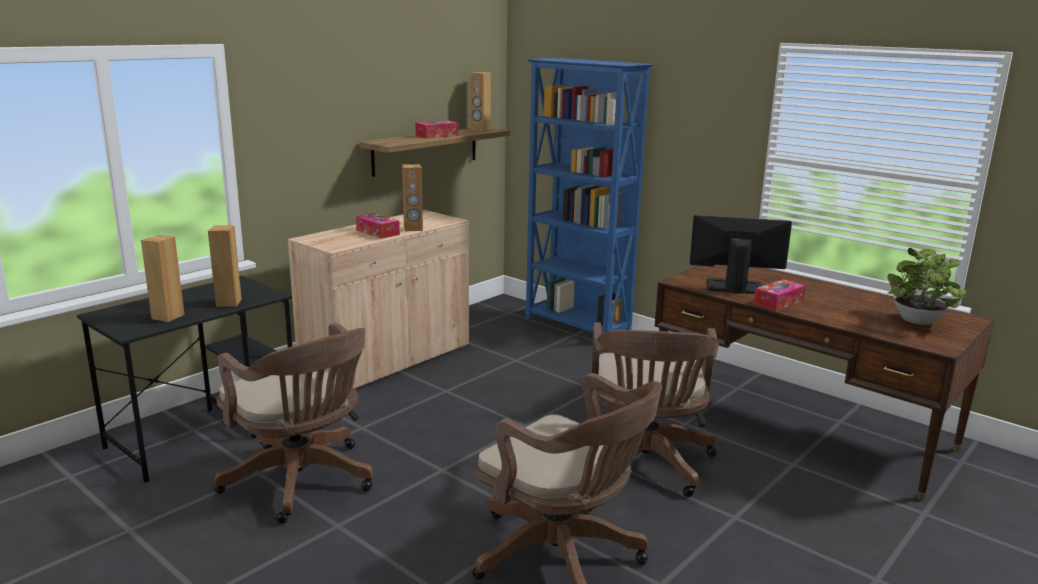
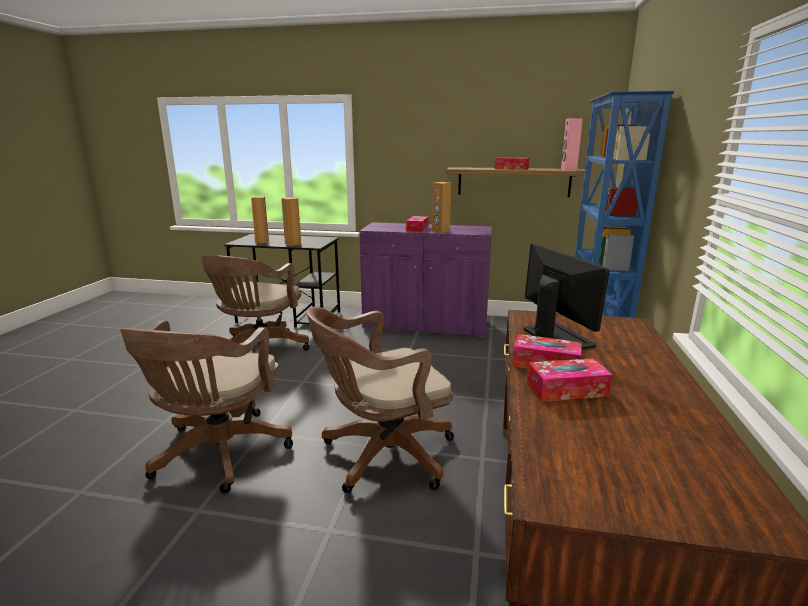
camera: 60 degrees right, 0 degrees up
beige cabinet [288,210,469,389] -> purple cabinet [359,222,492,338]
brown speaker [471,72,491,131] -> pink speaker [561,118,583,170]
potted plant [887,248,967,325] -> none
none -> tissue box [527,358,612,402]

